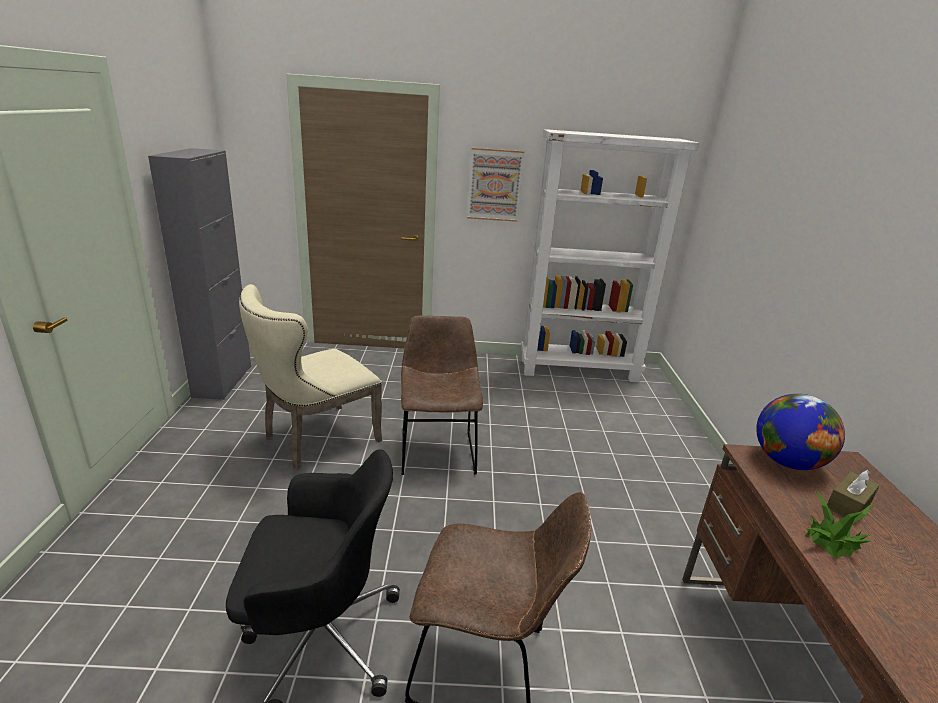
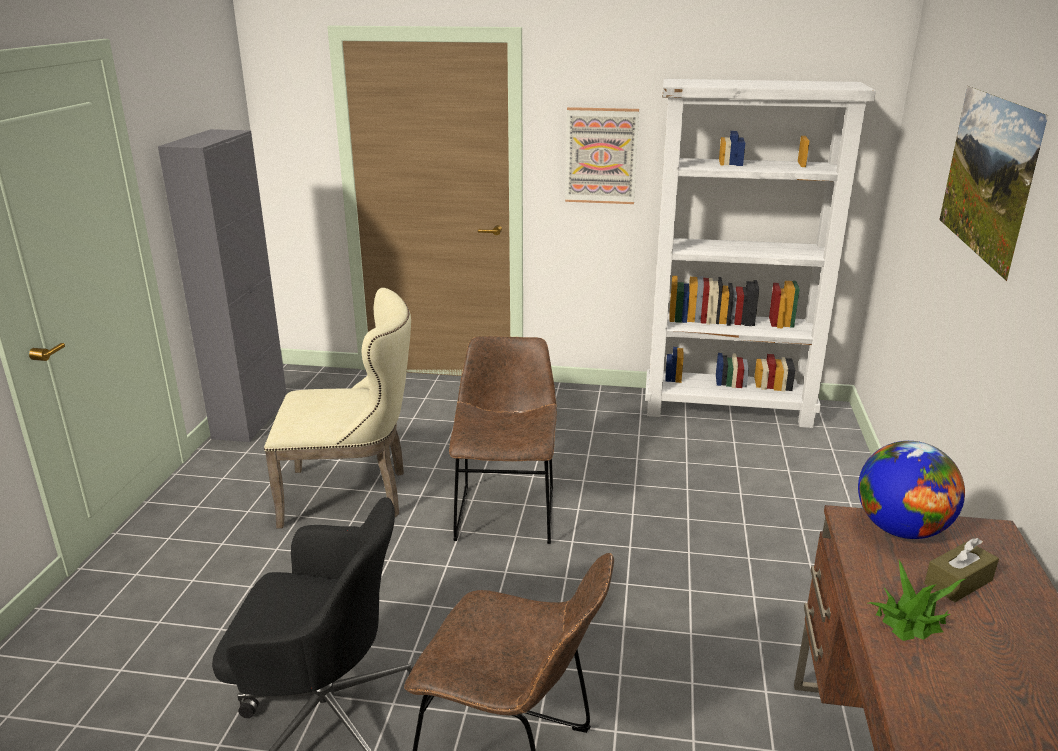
camera: 10 degrees right, 0 degrees up
beige chair [239,284,382,469] -> beige chair turned 150 degrees counterclockwise [264,288,411,529]
none -> picture [939,86,1049,281]

